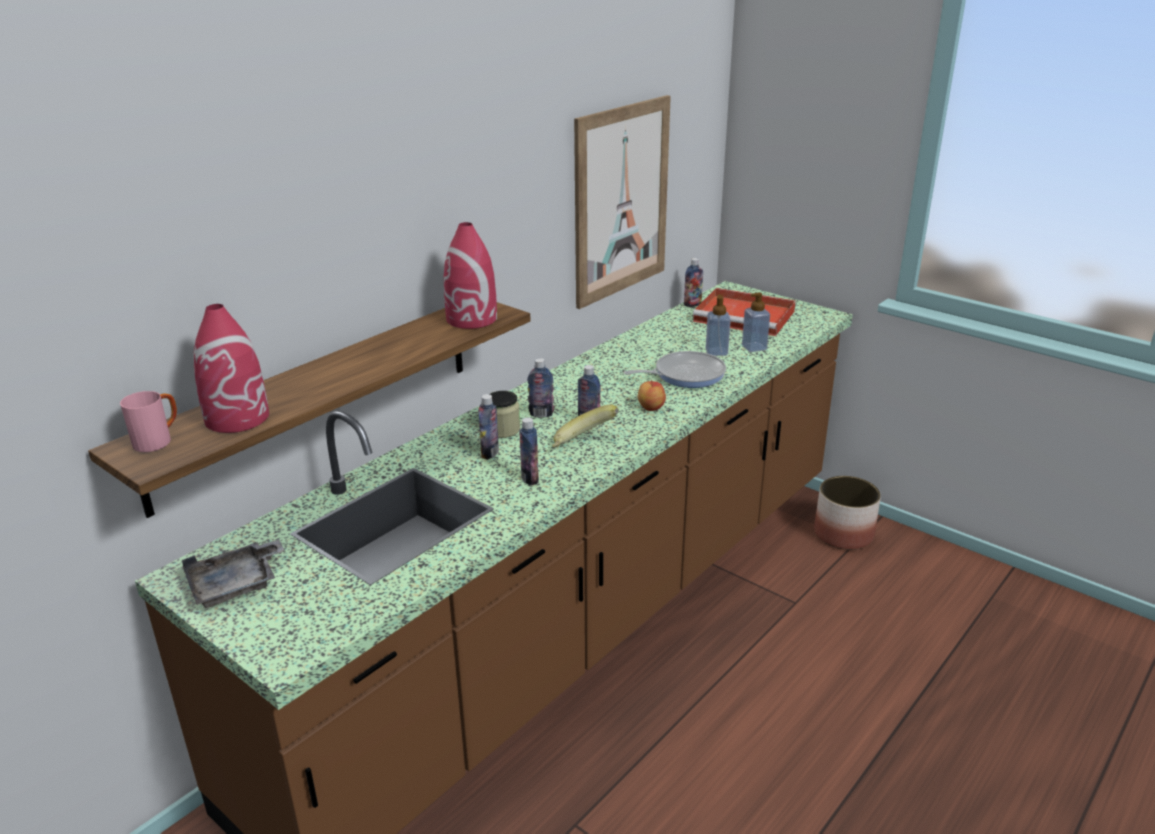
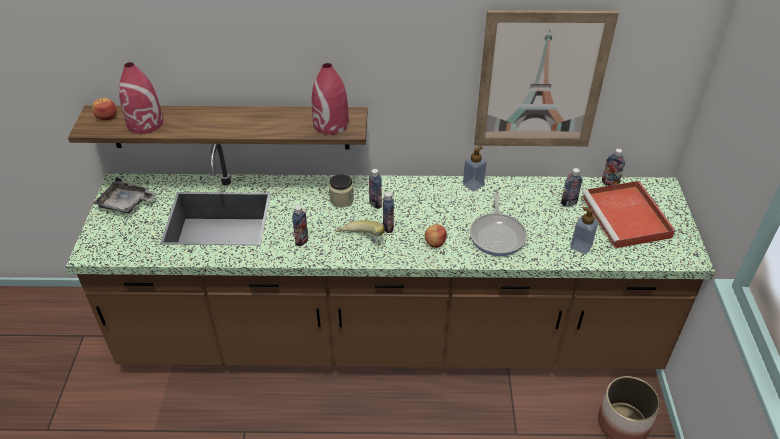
camera: 50 degrees right, 15 degrees up
pink mug [120,391,177,452] -> apple [92,98,117,120]
bottle [478,394,499,459] -> bottle moved to [561,168,583,207]
frying pan [624,351,726,388] -> frying pan turned 60 degrees clockwise [470,193,527,256]
soap dispenser [706,294,731,356] -> soap dispenser moved to [463,146,487,192]

